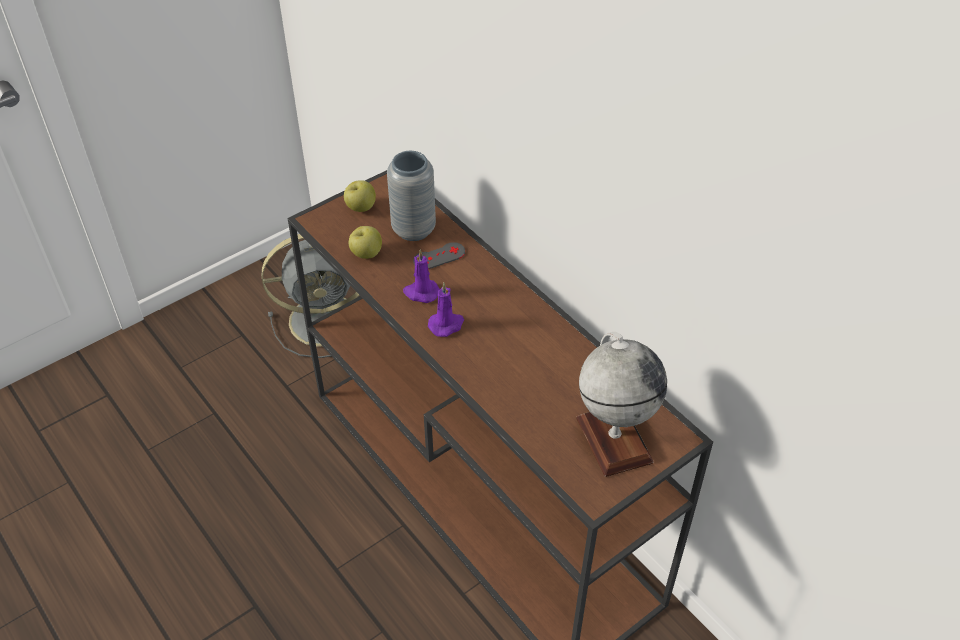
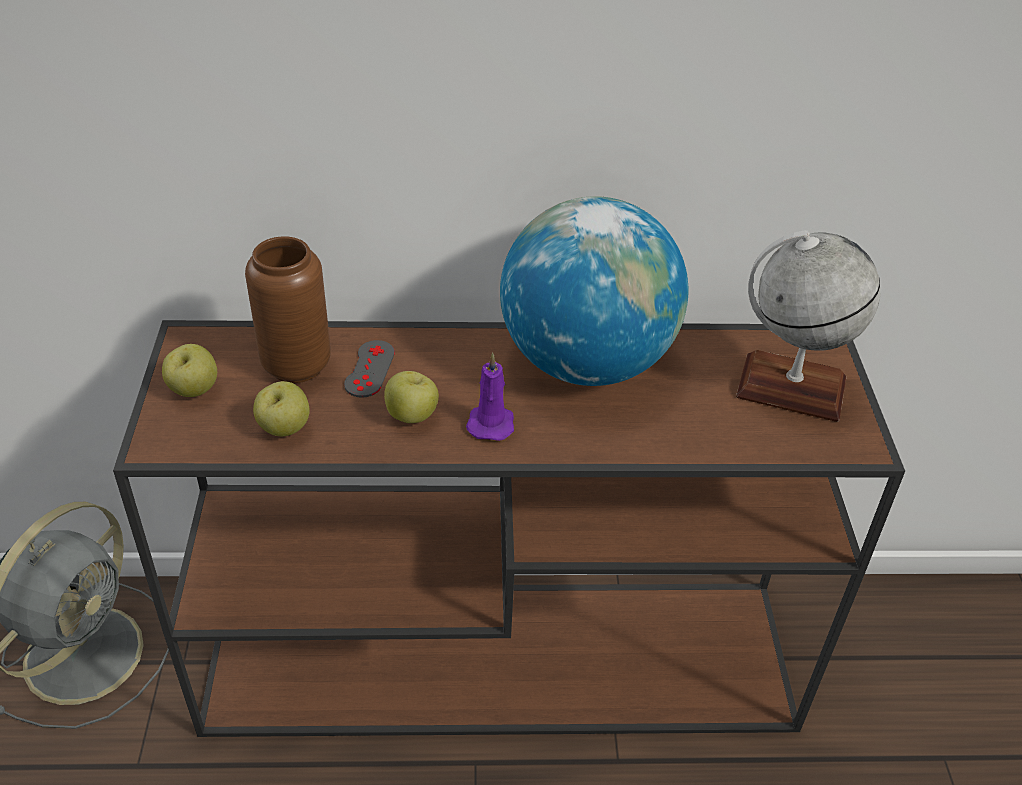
camera: 55 degrees left, 5 degrees down
grey vase [387,151,436,241] -> brown vase [245,236,331,383]
purple candle [403,250,440,303] -> apple [384,371,439,423]
none -> globe [500,196,688,386]

